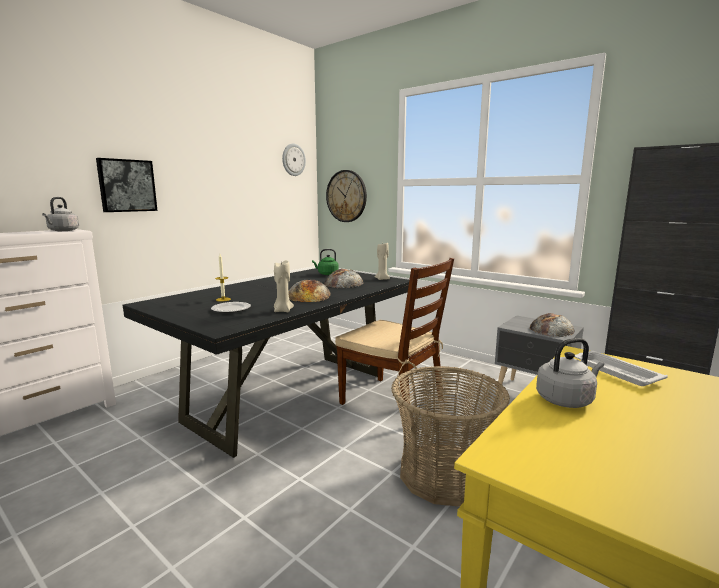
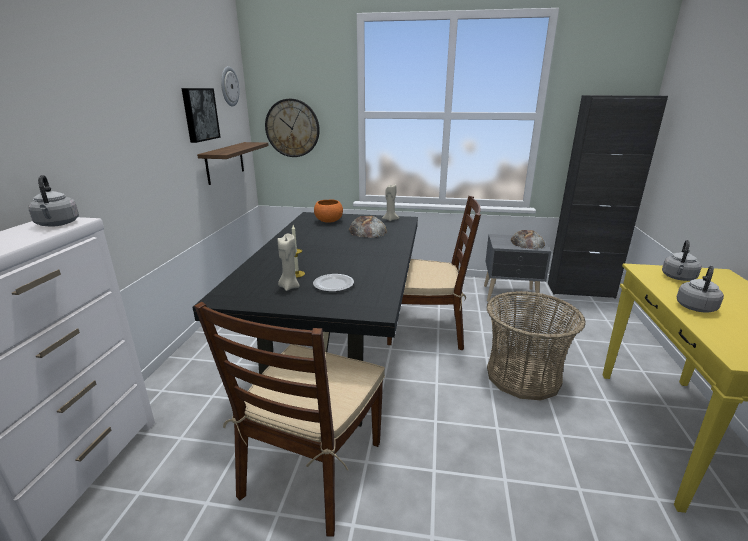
camera: 30 degrees left, 10 degrees up
picture [96,158,158,212] -> picture moved to [182,88,221,143]
beige candle [274,260,294,312] -> beige candle moved to [278,234,300,291]
bread [288,280,331,302] -> none
green kettle [312,249,339,275] -> orange bowl [314,200,343,223]
white tray [574,351,668,386] -> grey kettle [662,240,702,281]
none -> brown chair [194,302,385,537]
none -> shelf [197,142,269,185]

